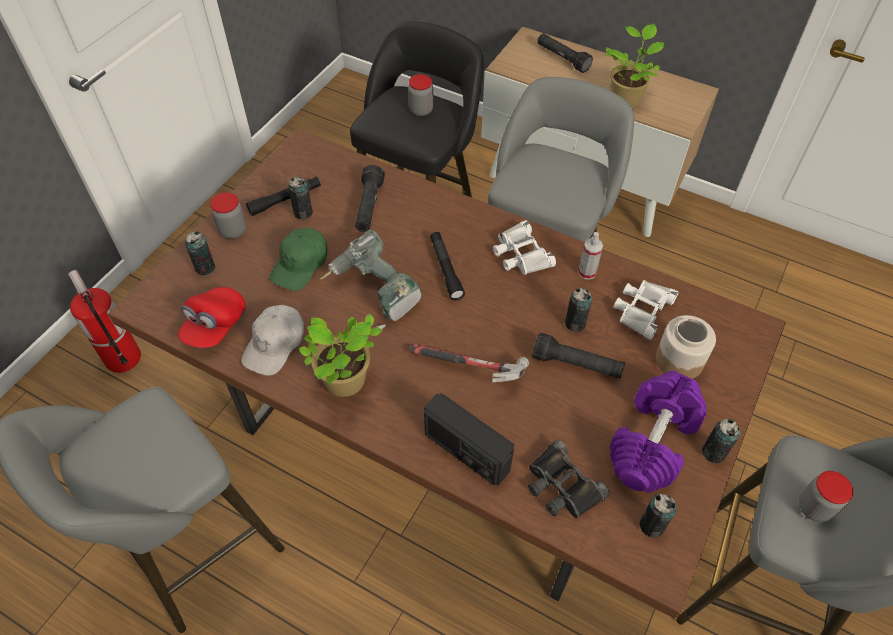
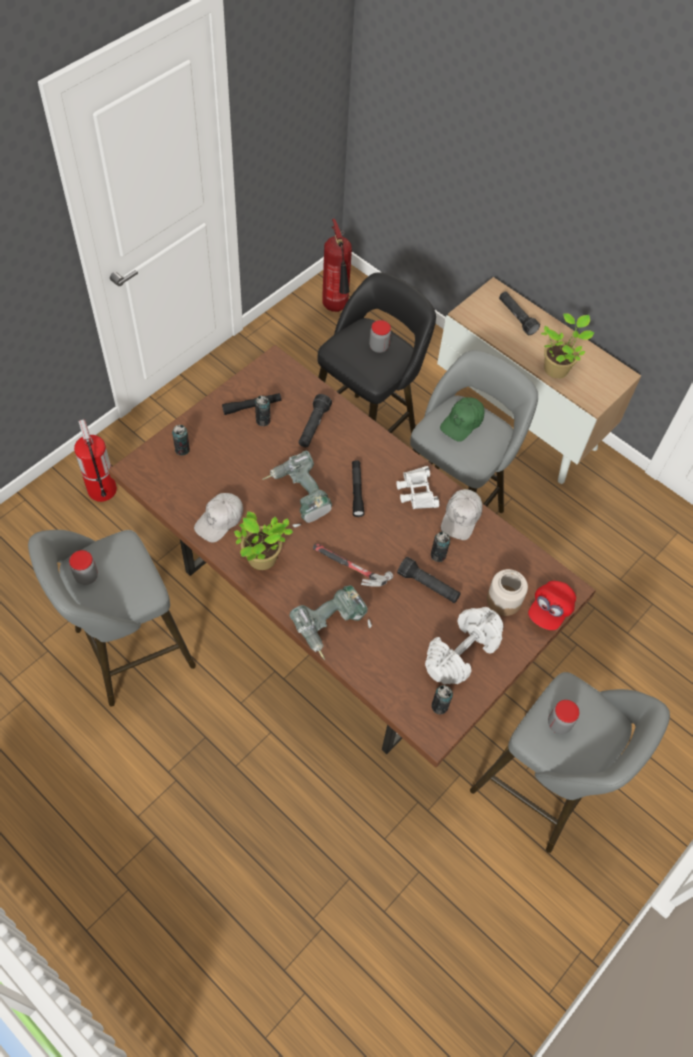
camera: 10 degrees right, 5 degrees up
red cap [178,287,245,348] -> red cap moved to [528,581,576,630]
jar [210,192,246,239] -> jar moved to [69,550,98,585]
green cap [269,228,327,291] -> green cap moved to [440,397,485,442]
radio [424,393,514,485] -> power drill [289,585,372,660]
black binoculars [528,440,610,518] -> none
spray bottle [578,232,603,280] -> white cap [441,489,482,540]
purple dumbbell [610,371,707,493] -> white dumbbell [425,607,504,684]
white binoculars [613,280,679,340] -> none
can [702,419,740,463] -> none
none -> fire extinguisher [322,219,352,312]

